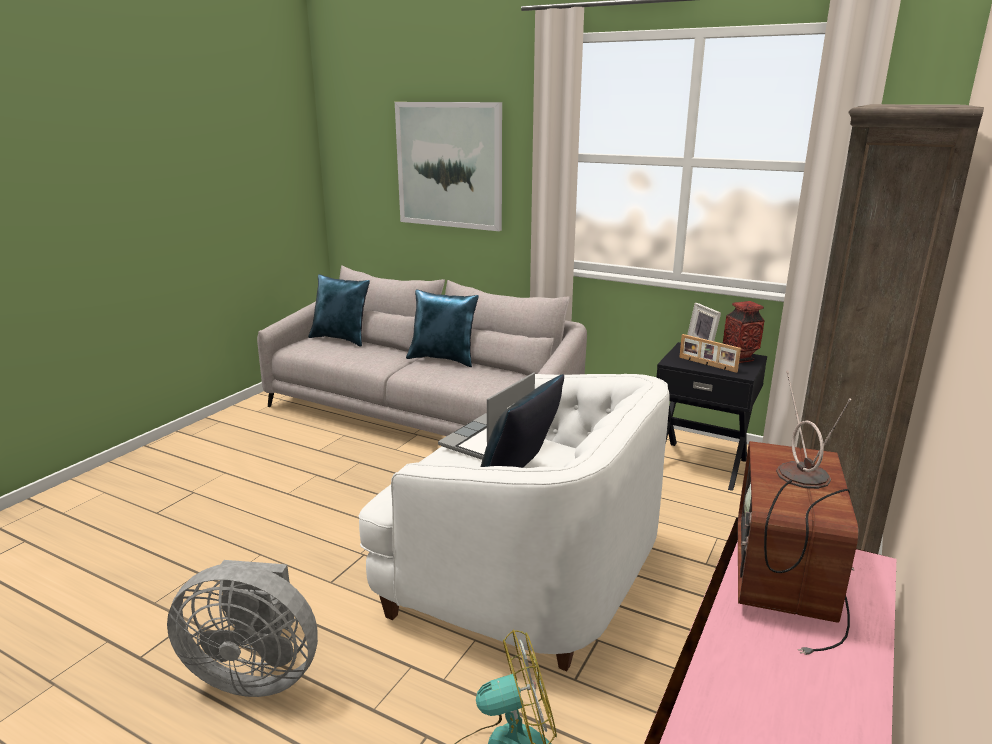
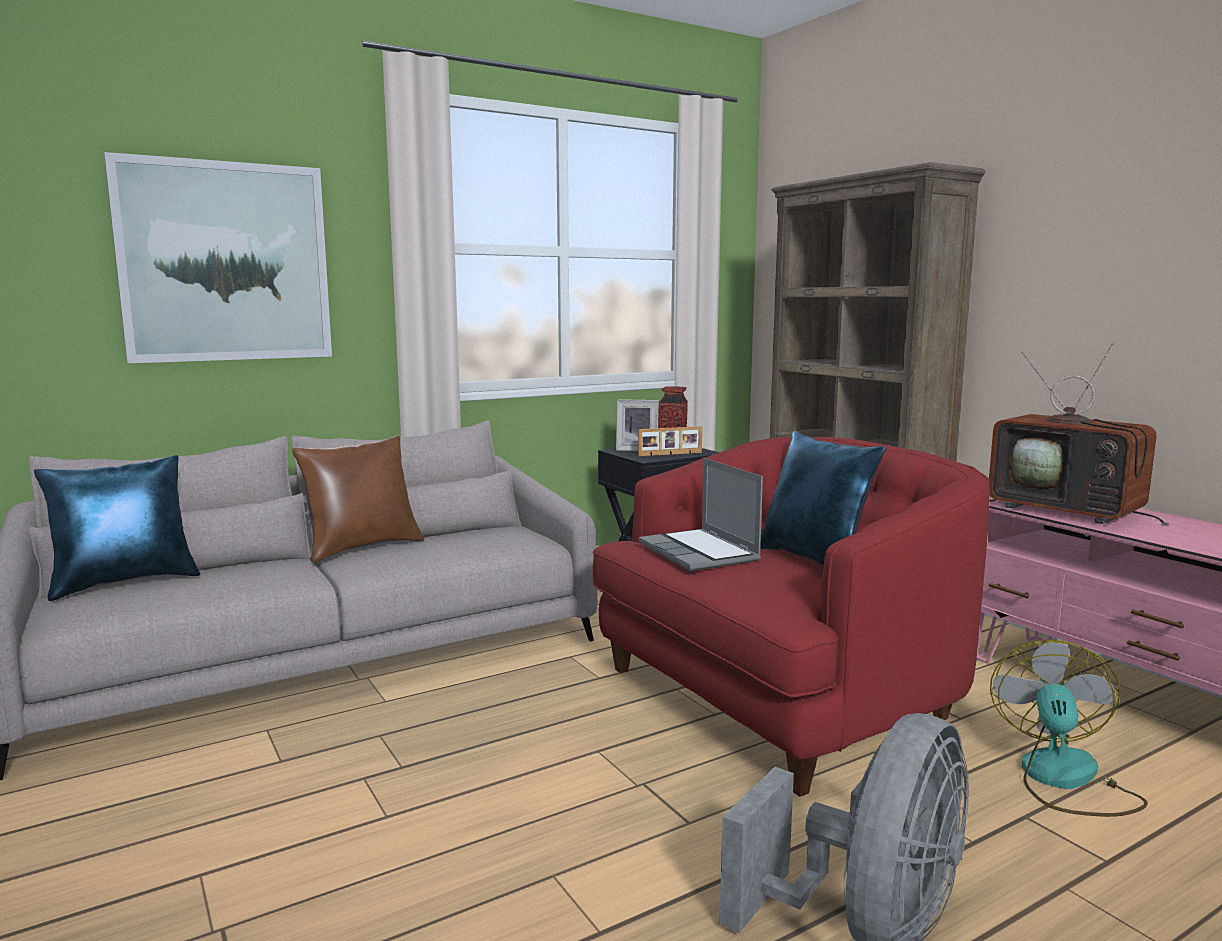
camera: 60 degrees left, 10 degrees down
white armchair [359,374,670,672] -> red armchair [593,437,990,797]
blue pillow [406,289,479,367] -> brown pillow [292,436,424,563]

